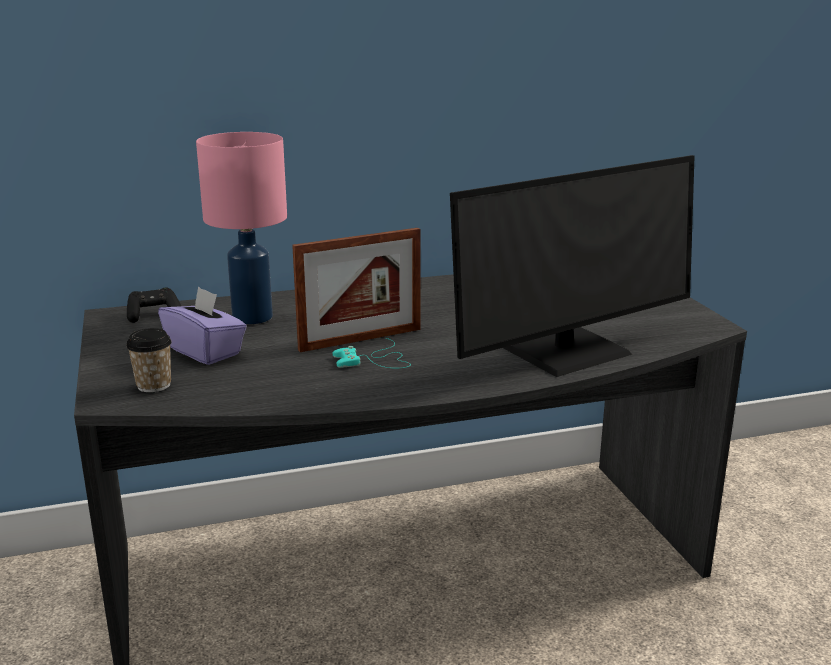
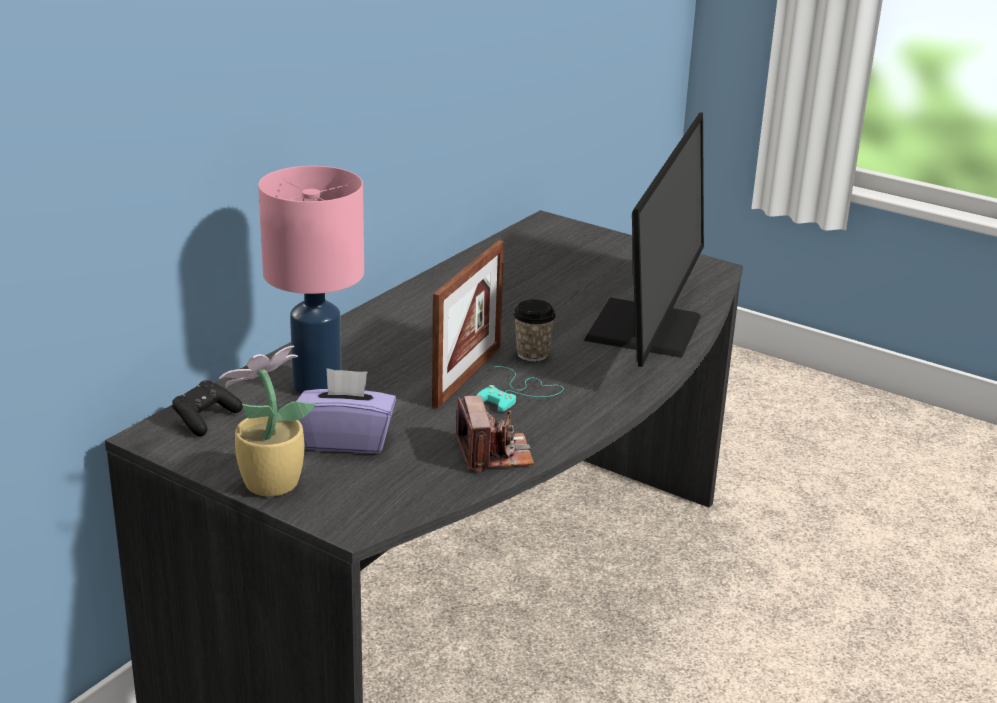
camera: 40 degrees left, 5 degrees up
cup [126,328,172,393] -> cup moved to [514,299,556,362]
none -> potted plant [219,346,316,497]
none -> camera [457,395,534,472]

